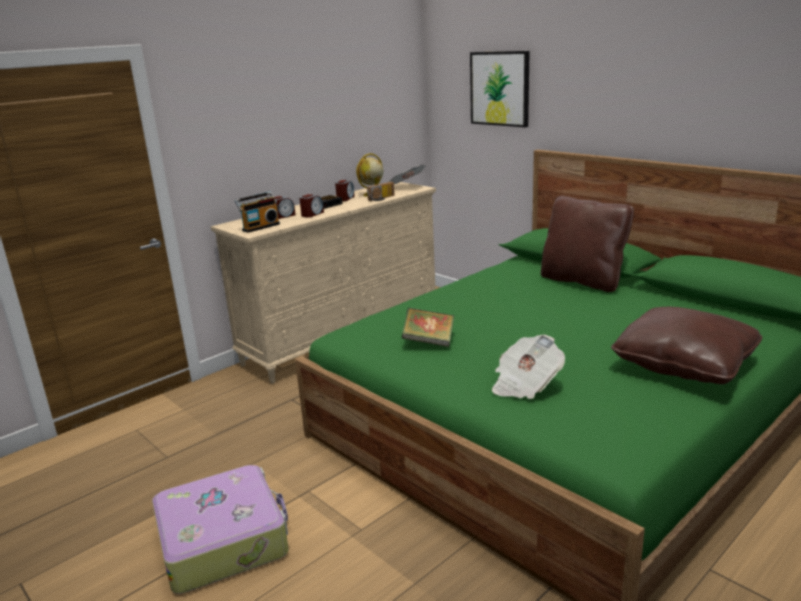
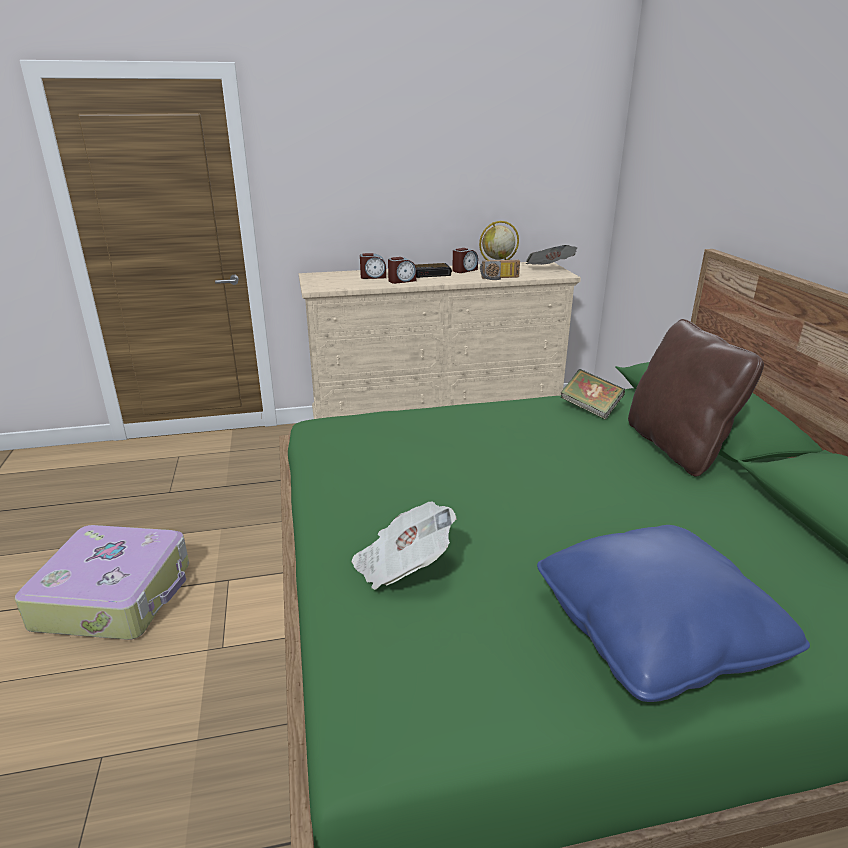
camera: 30 degrees right, 5 degrees up
radio [235,192,280,233] -> none
book [402,308,454,347] -> book moved to [561,369,625,420]
picture [470,51,530,127] -> none
brown pillow [611,307,762,384] -> blue pillow [537,525,810,702]

